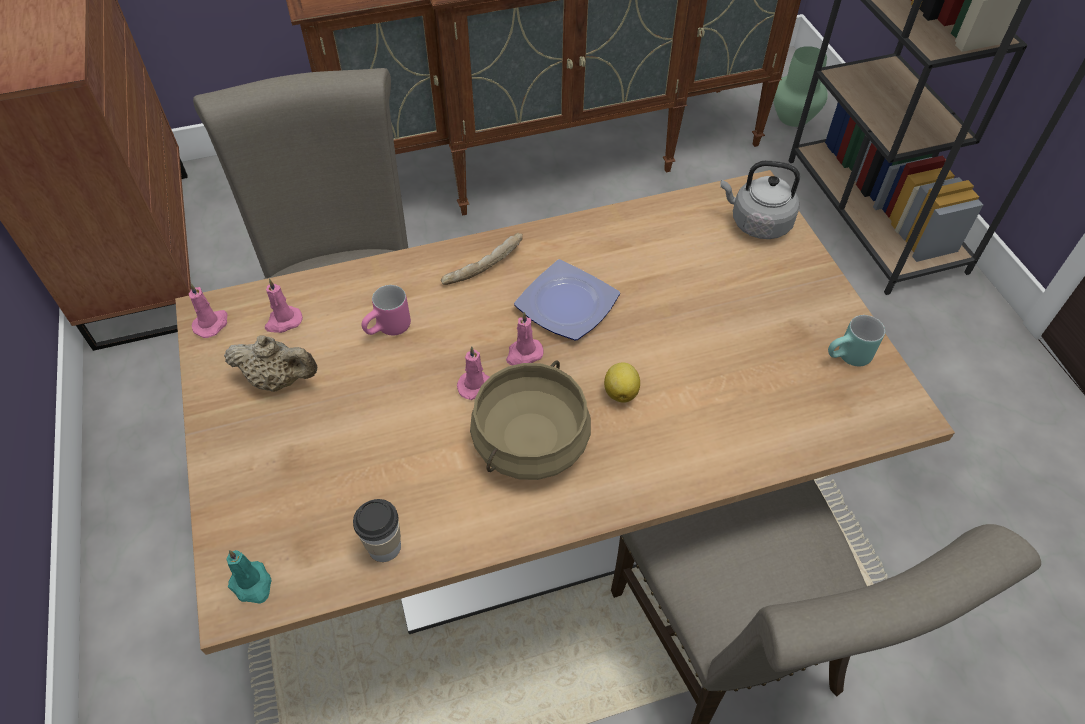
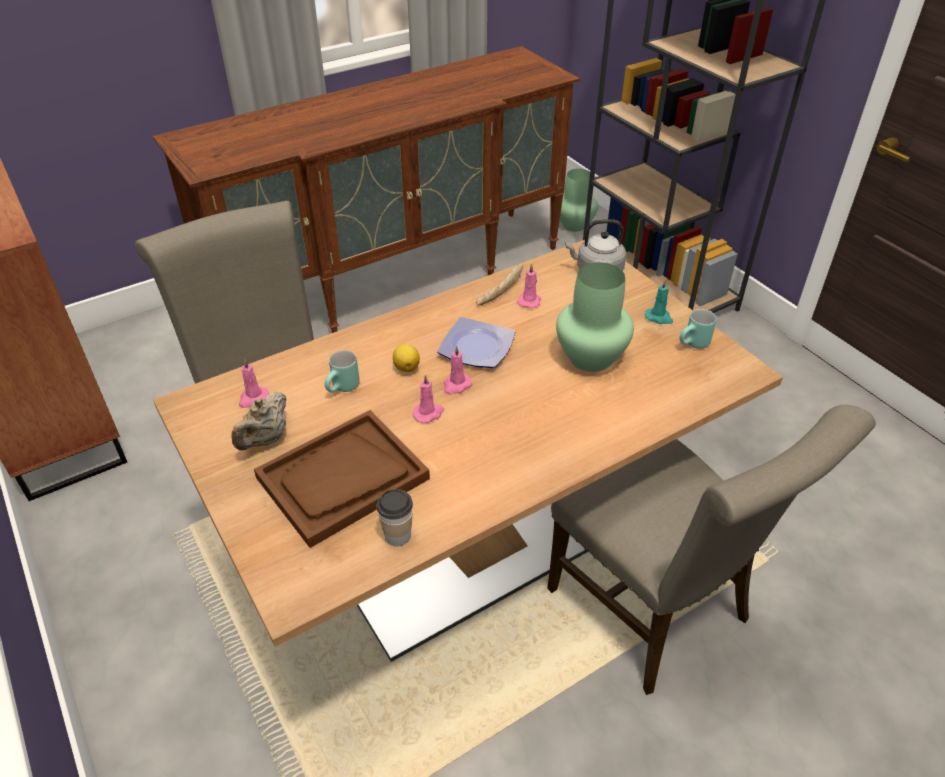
camera: 15 degrees left, 10 degrees down
pink candle [189,283,228,338] -> pink candle moved to [517,264,541,308]
beige teapot [224,336,317,392] -> beige teapot turned 120 degrees clockwise [231,392,286,450]
turquoise candle [227,550,272,604] -> turquoise candle moved to [645,279,673,324]
pink mug [362,285,411,336] -> turquoise mug [325,350,360,393]
bread [441,233,523,285] -> bread moved to [476,263,523,305]
beige cooking pot [470,360,591,480] -> none
lemon [604,363,640,403] -> lemon moved to [393,343,420,372]
none -> brown tray [254,410,430,548]
none -> green vase [556,262,634,372]

